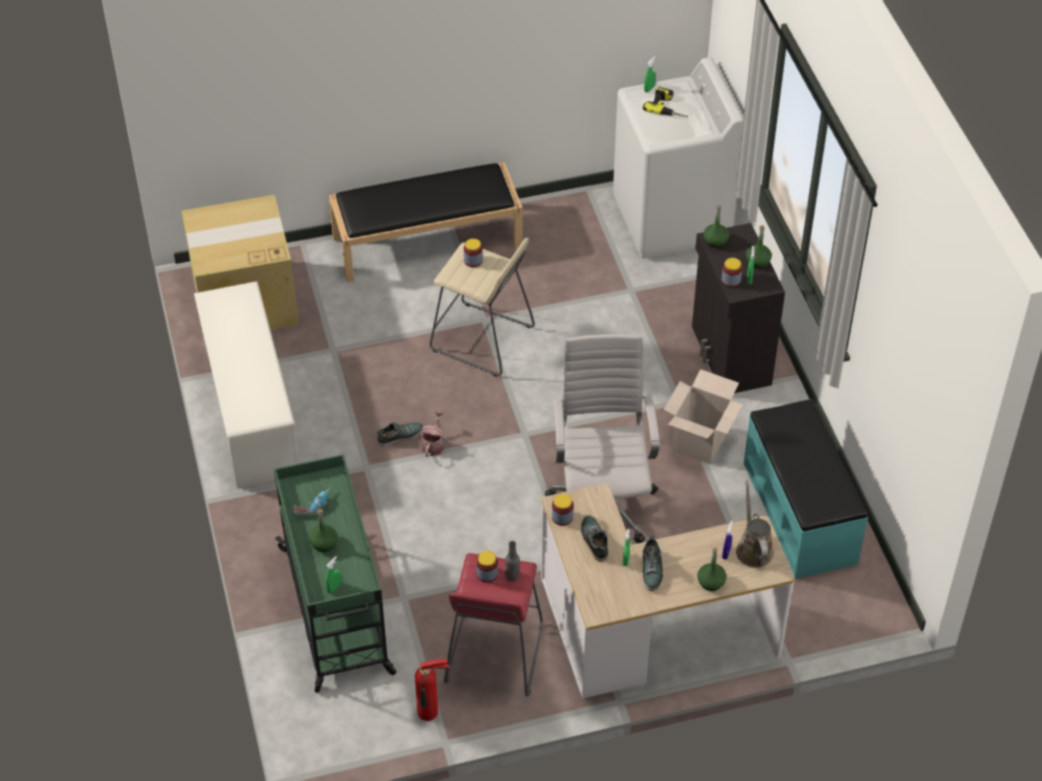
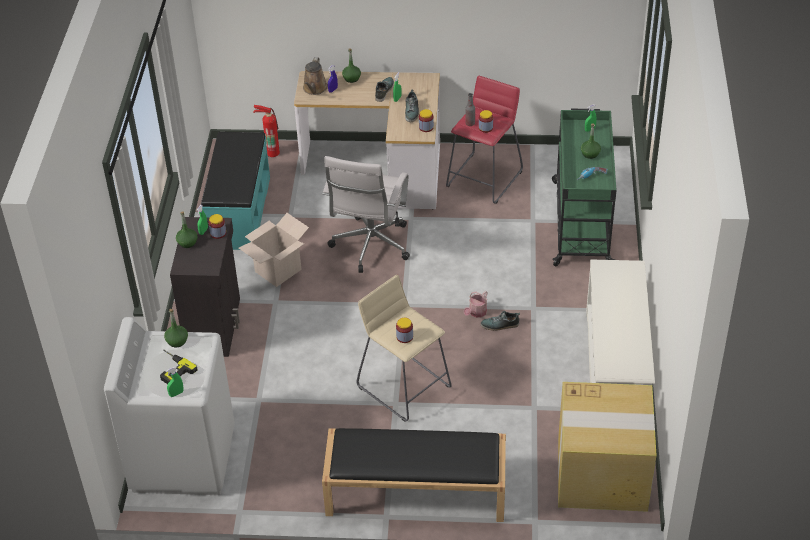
camera: 160 degrees left, 5 degrees down
fire extinguisher [415,658,449,721] -> fire extinguisher moved to [254,105,280,157]
green bottle [703,205,729,248] -> green bottle moved to [164,309,188,347]

